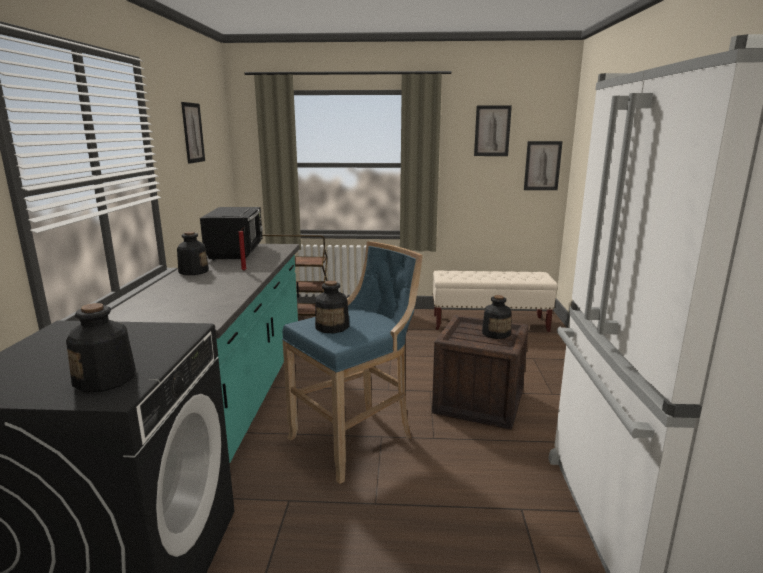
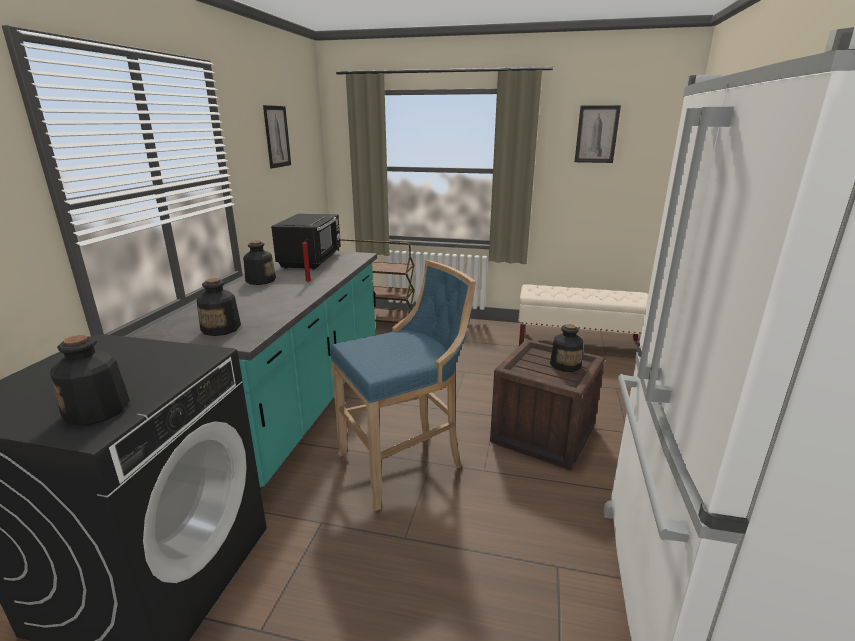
camera: 10 degrees right, 5 degrees up
bottle [315,281,349,333] -> bottle moved to [197,278,241,336]
picture [524,141,563,190] -> none

